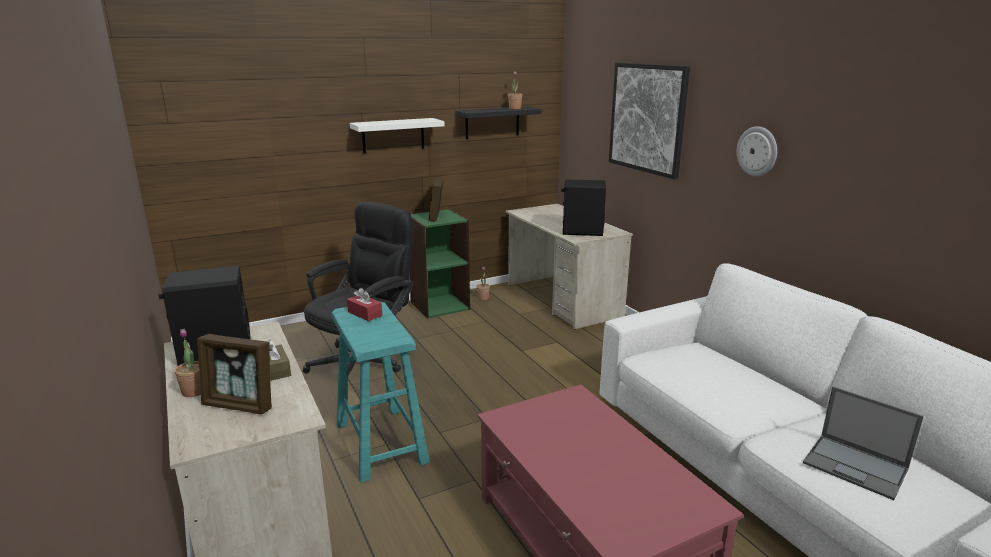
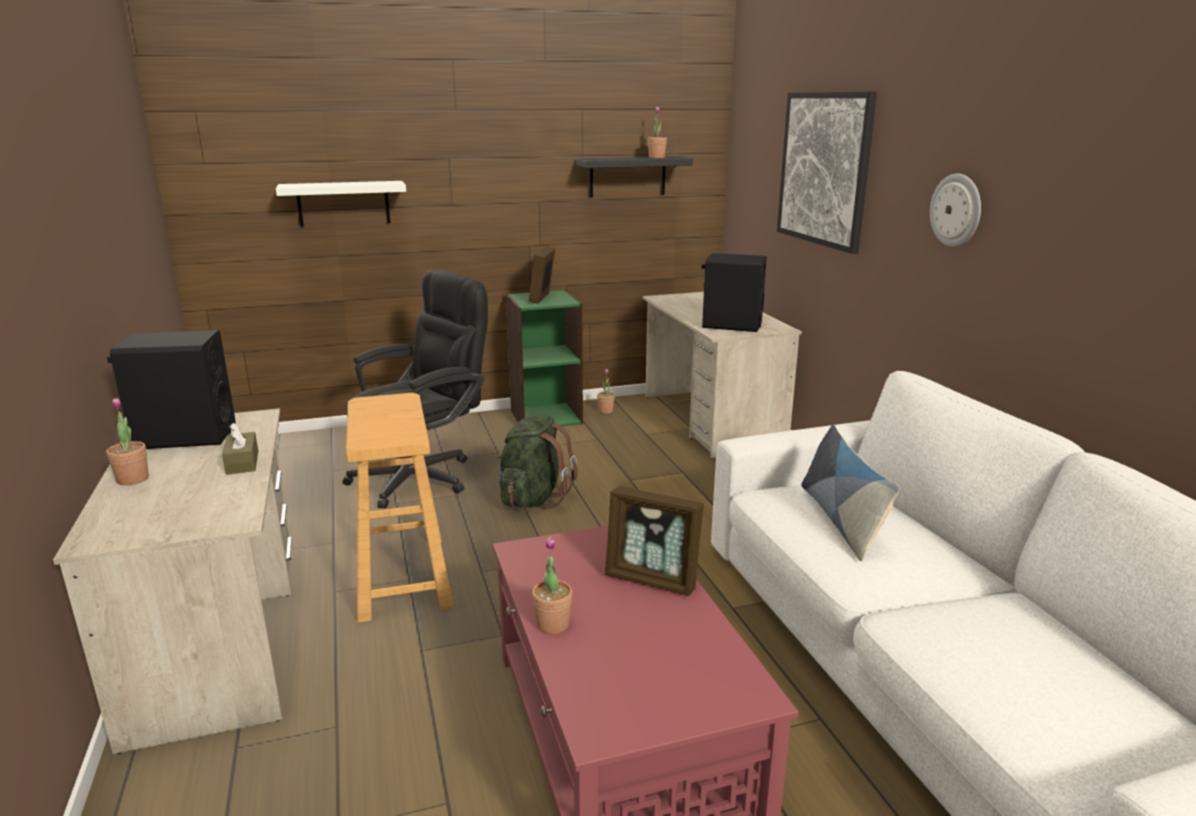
camera: 10 degrees right, 0 degrees up
picture frame [197,334,272,415] -> picture frame moved to [605,486,704,596]
turquoise stool [331,301,430,483] -> beige stool [346,393,454,623]
red tissue box [347,288,382,321] -> none
white shelf [350,118,444,153] -> white shelf moved to [276,181,406,226]
laptop [803,386,924,500] -> none
none -> green backpack [498,415,578,509]
none -> potted plant [532,536,572,634]
none -> pillow [801,424,899,561]

